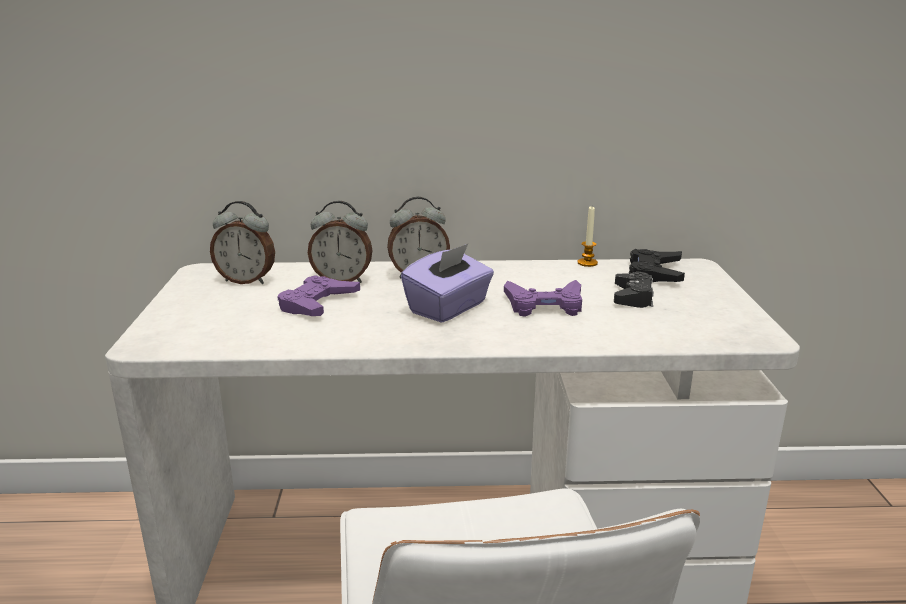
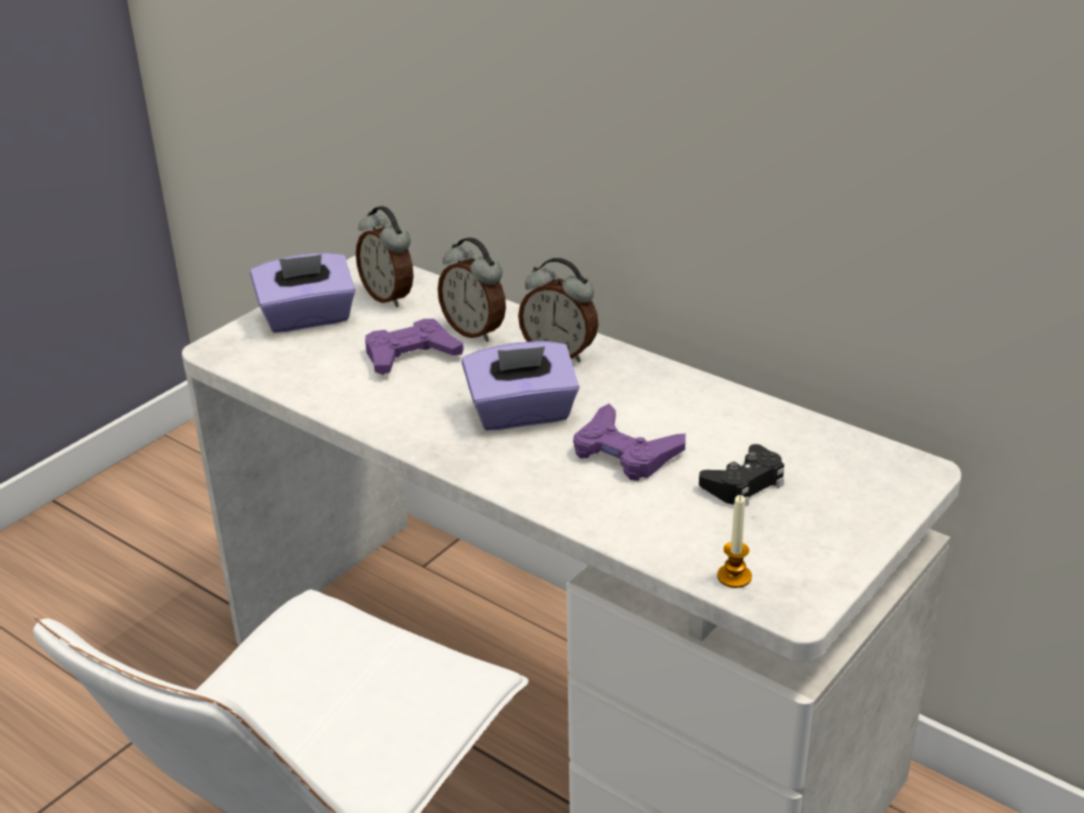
camera: 40 degrees right, 10 degrees up
candle [577,207,598,267] -> candle moved to [717,495,752,588]
black game controller [629,249,685,282] -> none
none -> purple tissue box [250,253,355,333]

